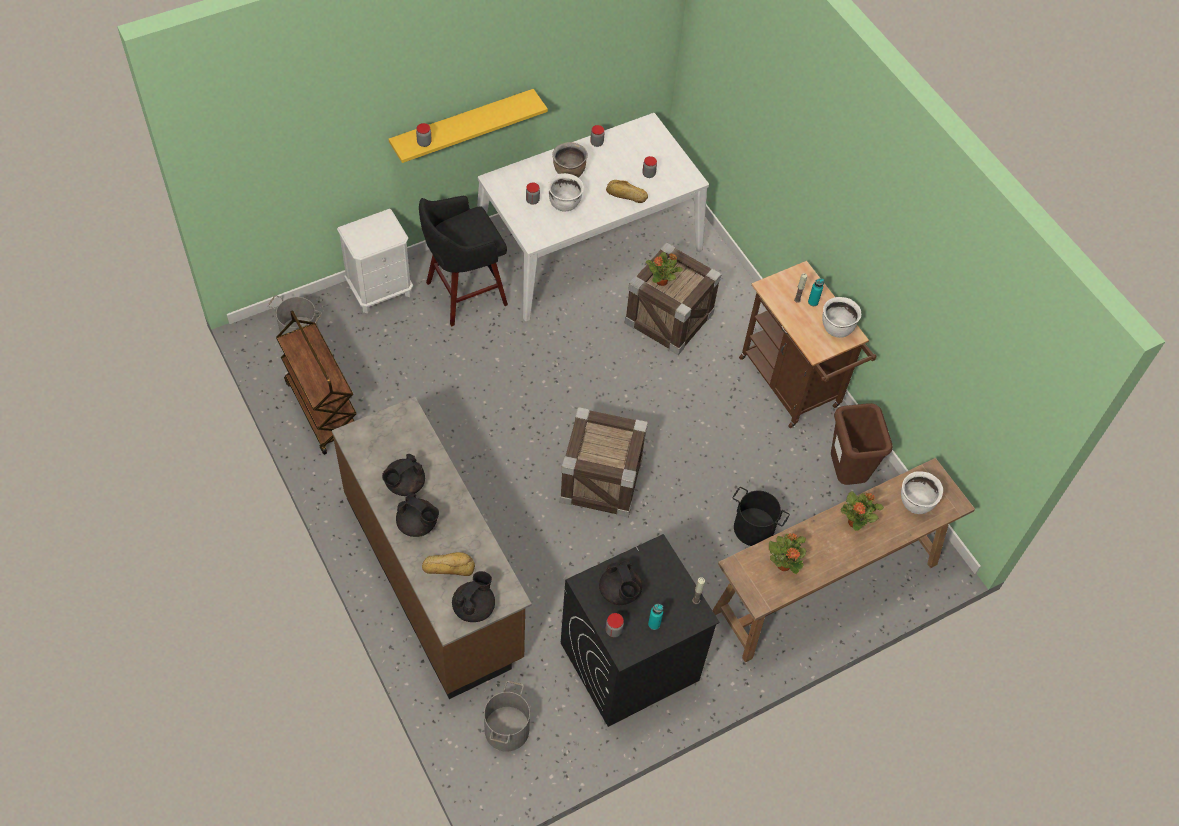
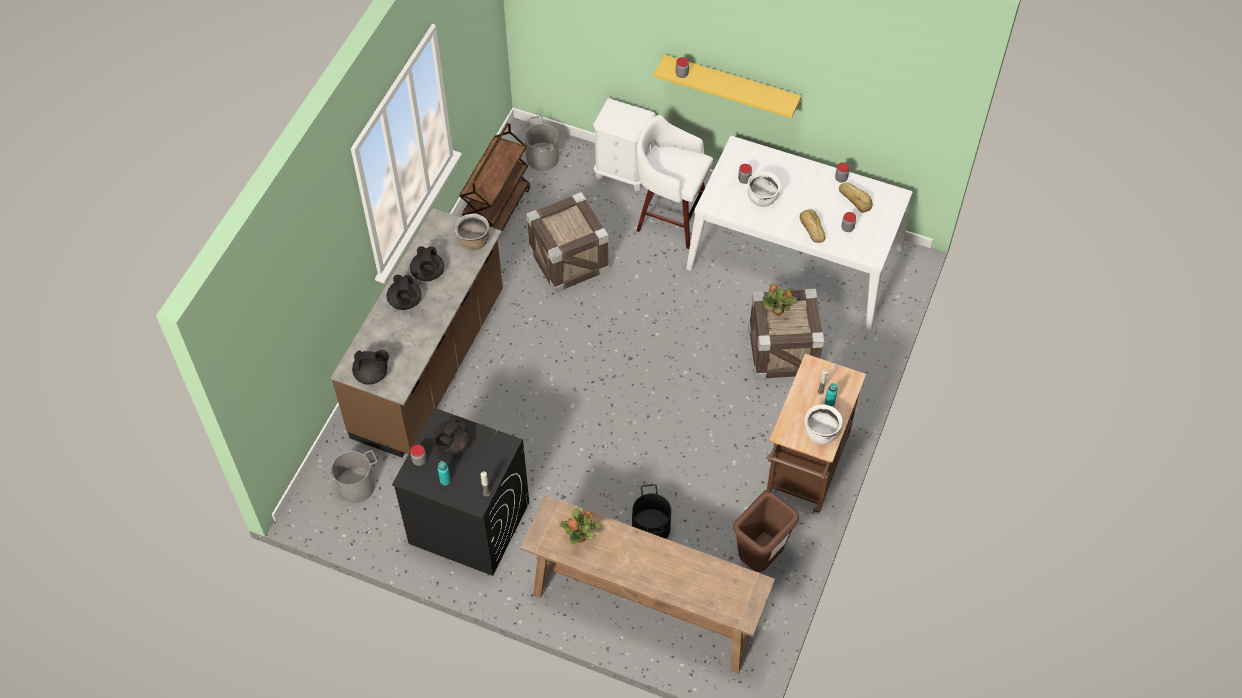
camera: 55 degrees right, 0 degrees up
black teapot [382,454,425,496] -> black teapot turned 105 degrees counterclockwise [410,246,444,281]
black stool [419,196,508,326] -> white stool [636,115,713,249]
bread [422,552,475,576] -> bread moved to [839,182,872,213]
brown cooking pot [552,142,588,178] -> brown cooking pot moved to [455,213,489,250]
crate [559,407,648,518] -> crate moved to [526,192,609,294]
potted plant [841,491,884,531] -> none
white cooking pot [901,471,943,514] -> none

